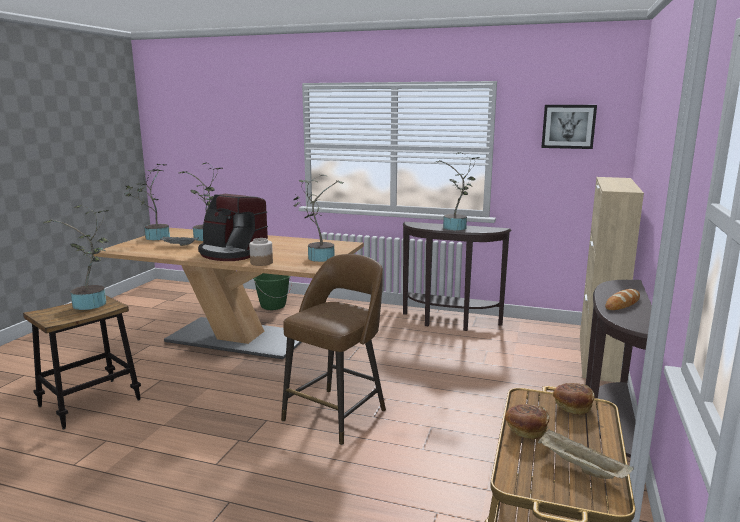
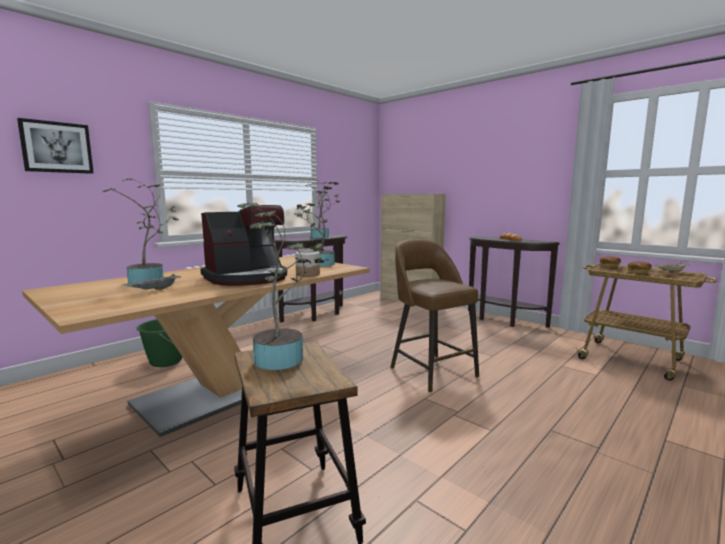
camera: 65 degrees left, 5 degrees down
potted plant [124,164,170,240] -> none
picture [541,105,597,149] -> picture moved to [17,118,94,174]

